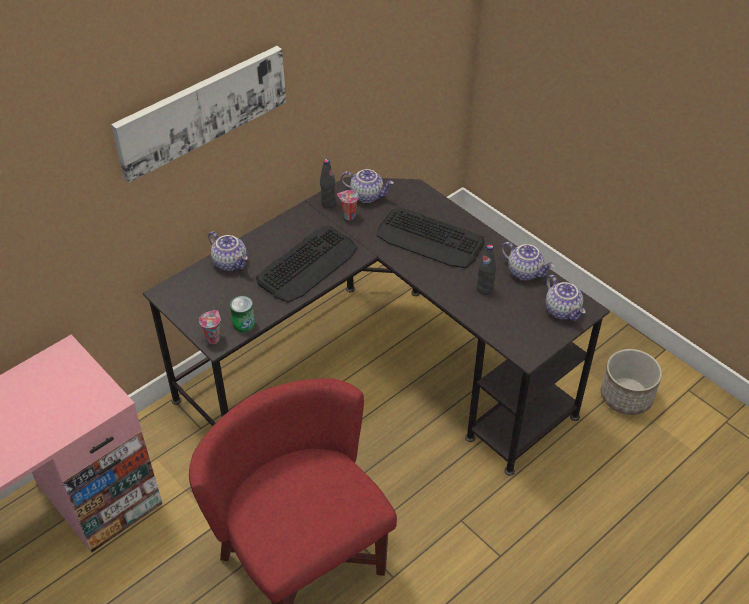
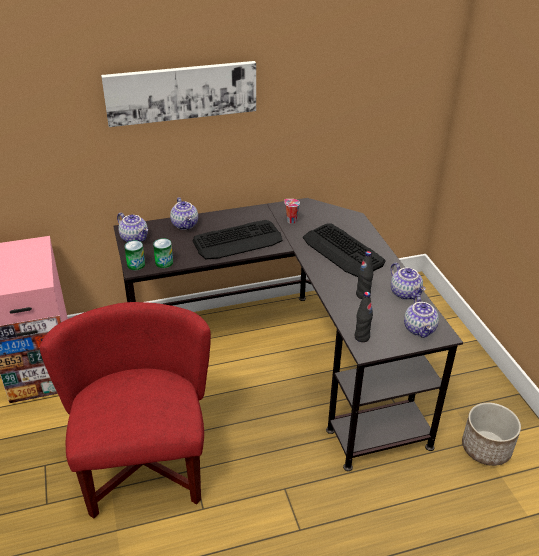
camera: 25 degrees right, 10 degrees down
cup [199,310,221,344] -> can [124,240,145,270]
black bottle [320,159,336,208] -> black bottle moved to [355,292,373,342]
teapot [341,169,394,203] -> teapot moved to [117,213,148,242]

